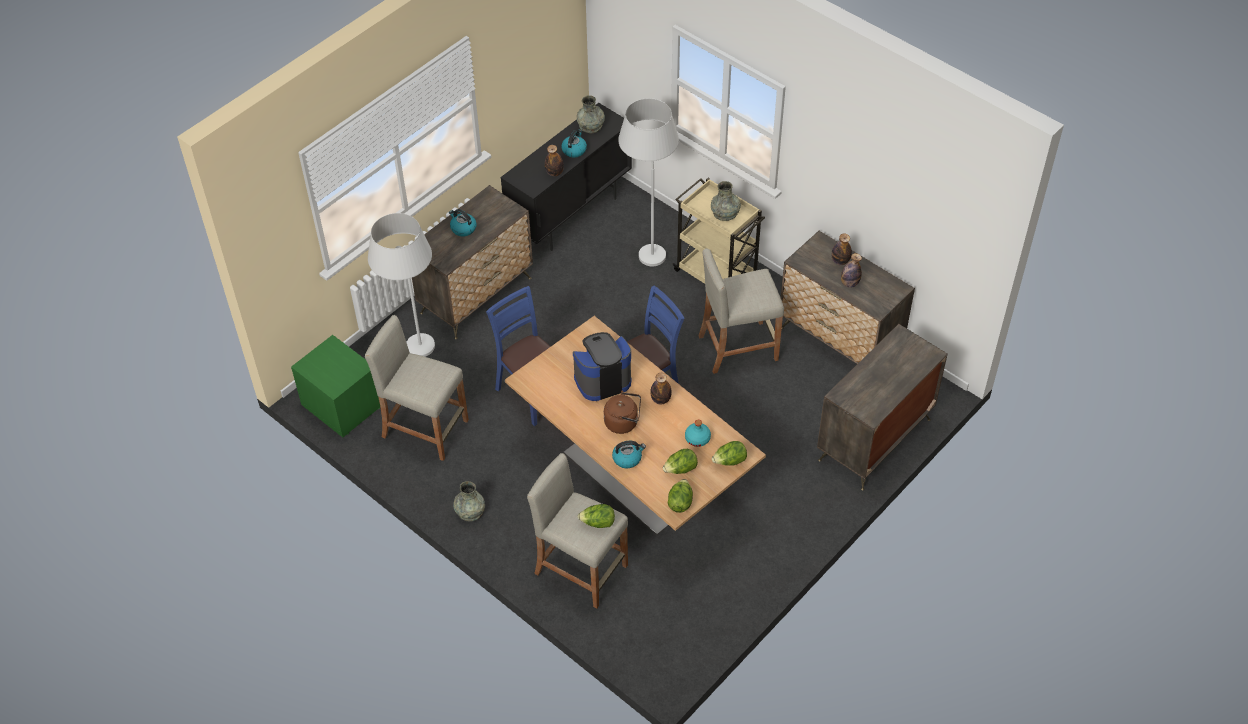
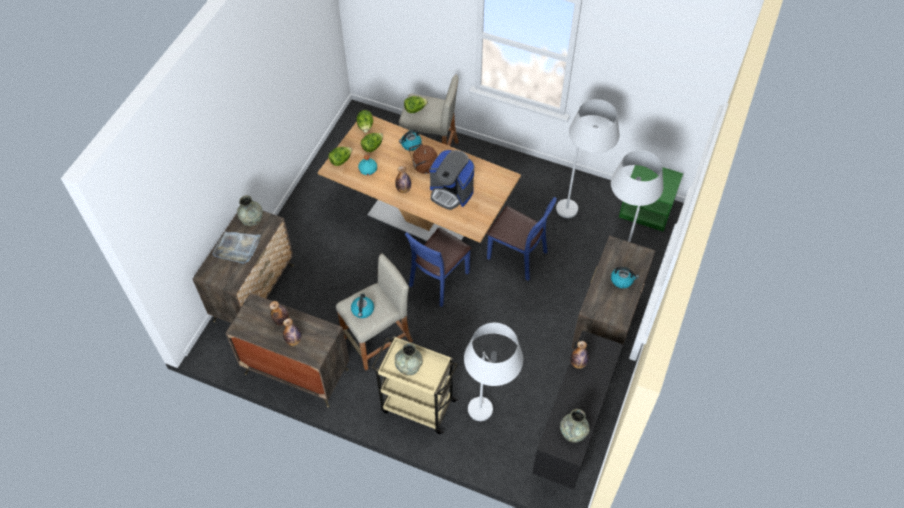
camera: 160 degrees right, 5 degrees up
beige stool [365,315,469,461] -> white floor lamp [556,99,620,218]
grey vase [453,481,485,522] -> grey vase moved to [237,195,263,226]
kettle [561,129,587,158] -> kettle moved to [351,294,374,318]
coffee machine [573,332,631,401] -> coffee machine turned 75 degrees clockwise [430,150,474,210]
none -> grey tray [213,232,261,264]

